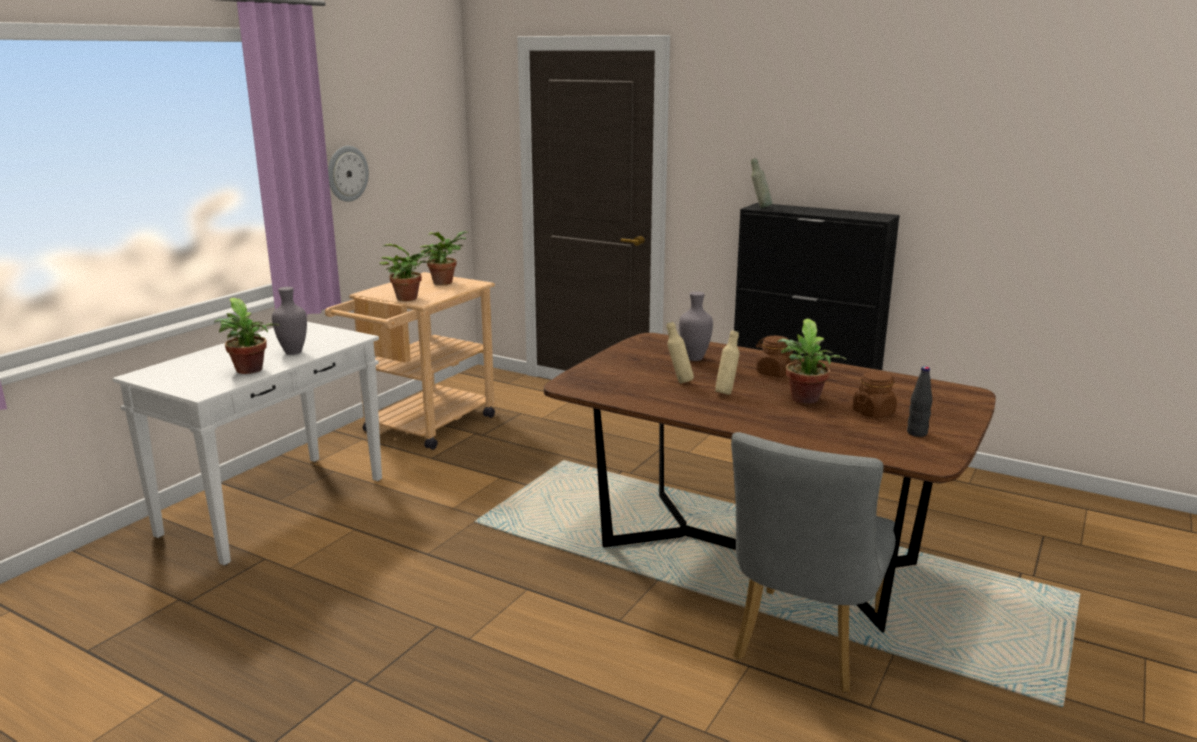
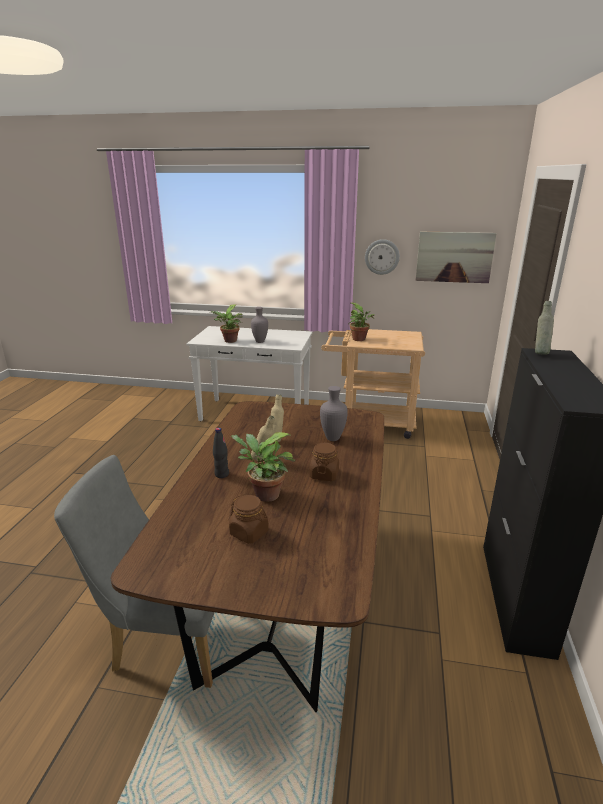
camera: 70 degrees right, 5 degrees up
potted plant [420,231,468,285] -> none
black bottle [907,366,932,437] -> black bottle moved to [213,428,229,478]
none -> picture [415,231,497,283]

